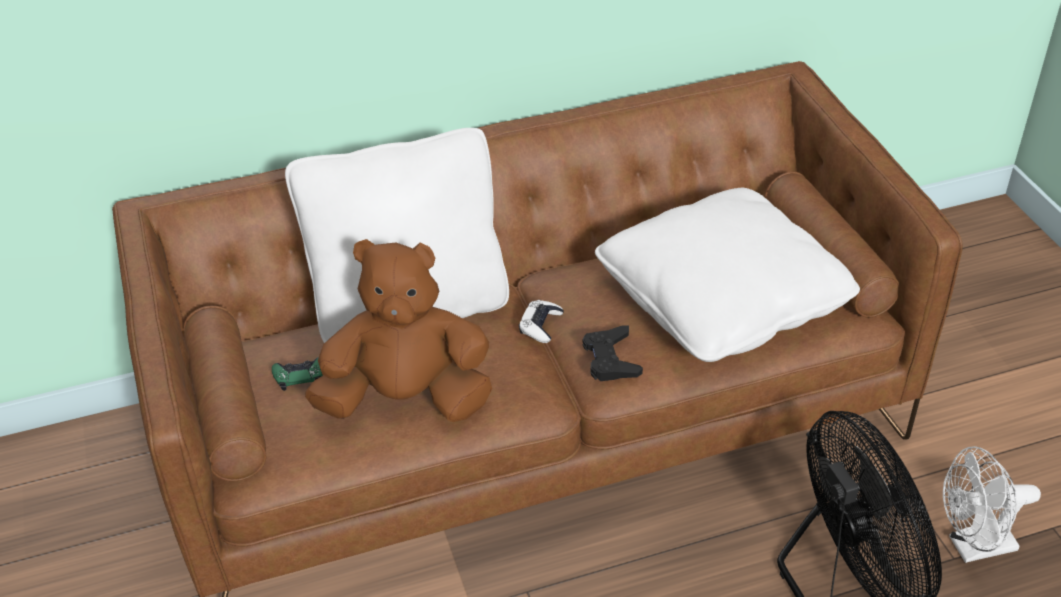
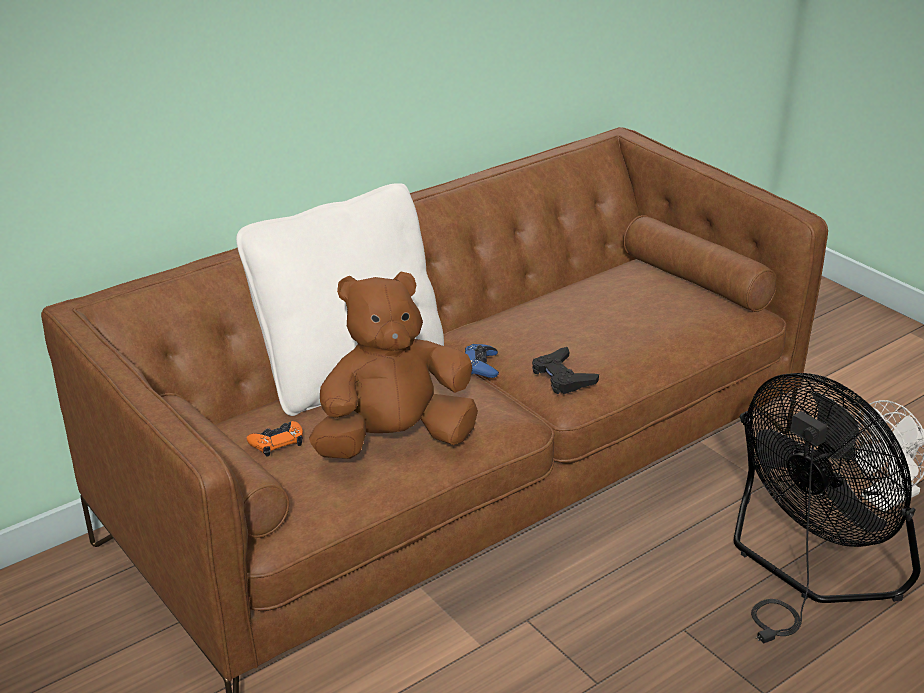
camera: 20 degrees left, 10 degrees down
green game controller [272,357,323,391] -> orange game controller [247,421,303,457]
white game controller [519,300,564,343] -> blue game controller [465,344,499,378]
white pillow [595,188,860,362] -> none

